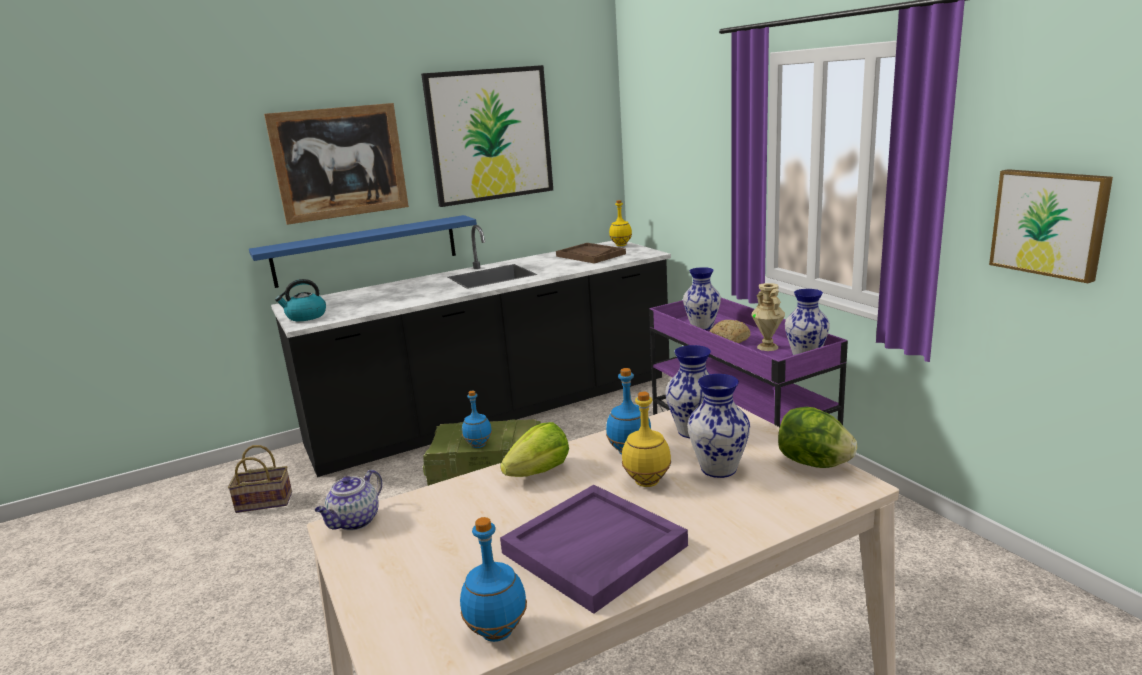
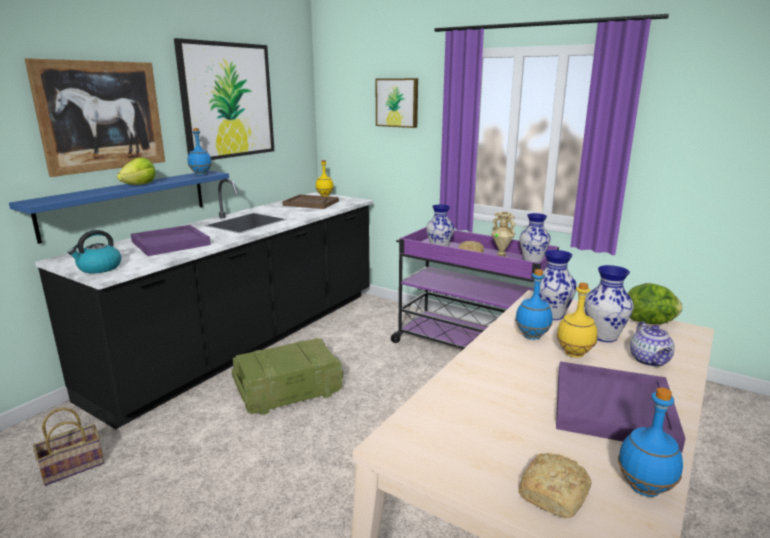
camera: 30 degrees left, 0 degrees up
teapot [315,470,382,531] -> teapot moved to [630,322,675,367]
blue bottle [462,391,492,448] -> blue bottle moved to [188,128,212,176]
lettuce [500,422,569,477] -> lettuce moved to [117,157,156,185]
picture [989,169,1113,283] -> picture moved to [376,78,418,128]
none -> purple tray [131,225,211,256]
none -> bread [518,453,592,518]

